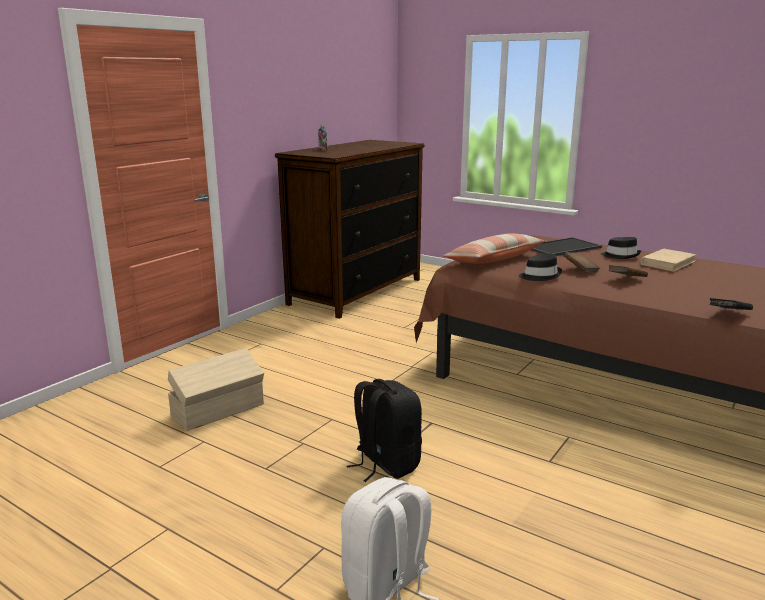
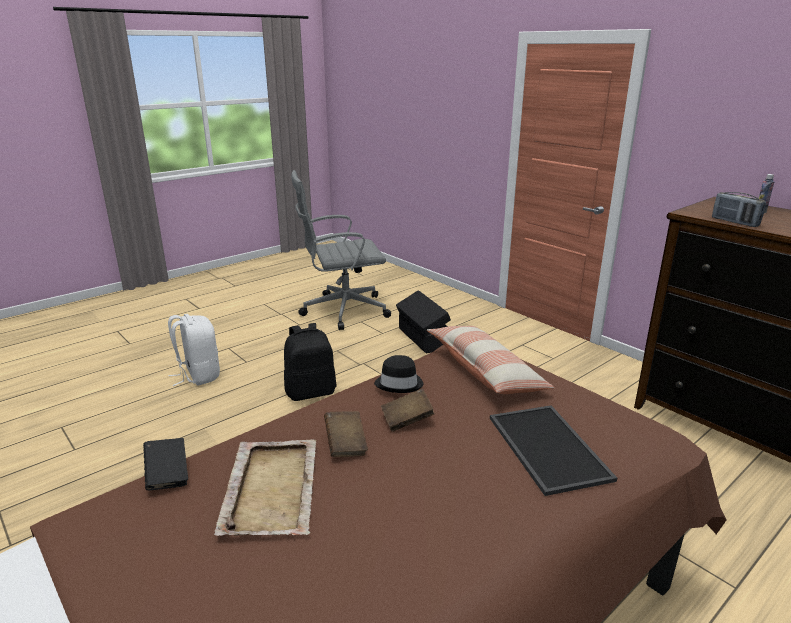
camera: 105 degrees right, 5 degrees up
beige storage box [168,348,264,431] -> black storage box [396,290,451,354]
black hat [601,237,641,259] -> none
beige book [640,249,696,272] -> none
none -> beige tray [214,439,316,536]
none -> grey office chair [291,170,391,330]
none -> radio [712,192,766,227]

